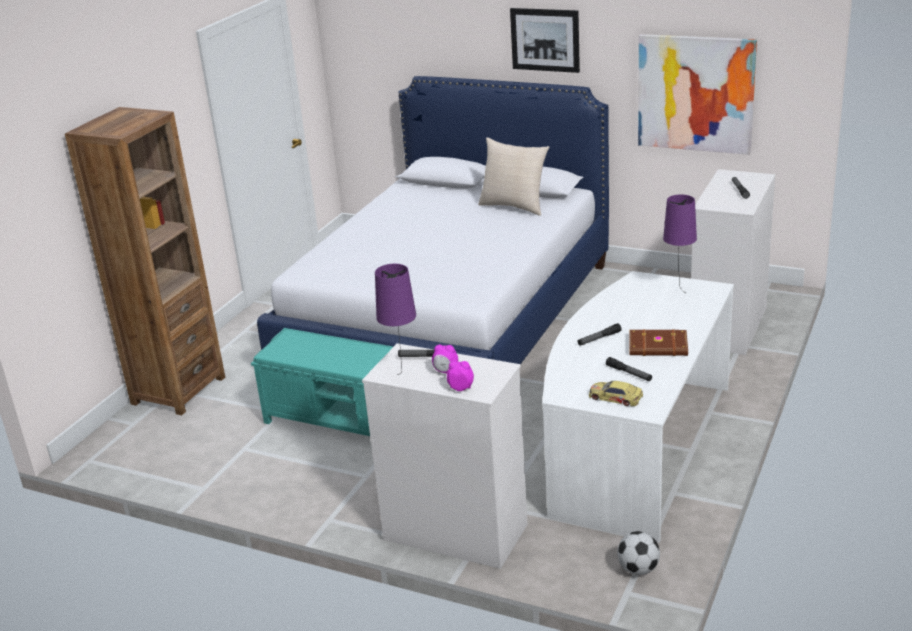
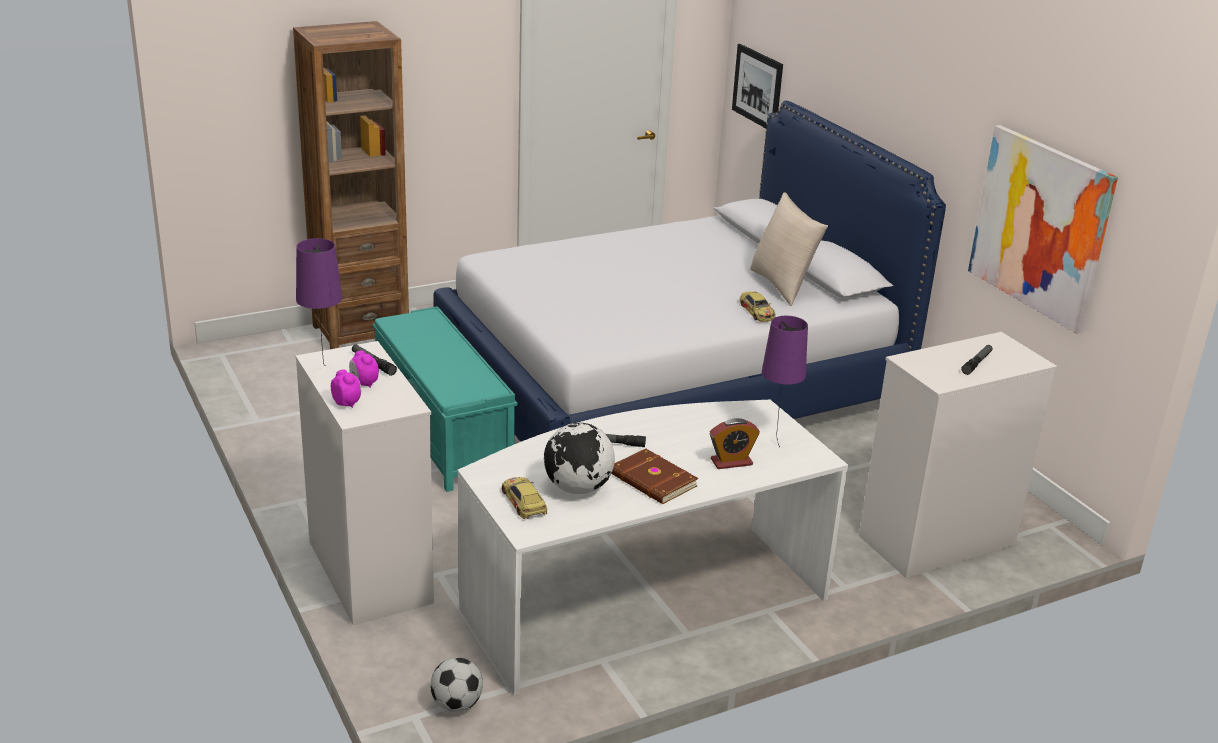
camera: 35 degrees right, 0 degrees up
picture [510,8,580,73] -> picture moved to [732,44,783,128]
flashlight [606,357,652,381] -> globe [544,423,615,494]
none -> alarm clock [710,418,760,469]
none -> toy car [740,291,776,322]

